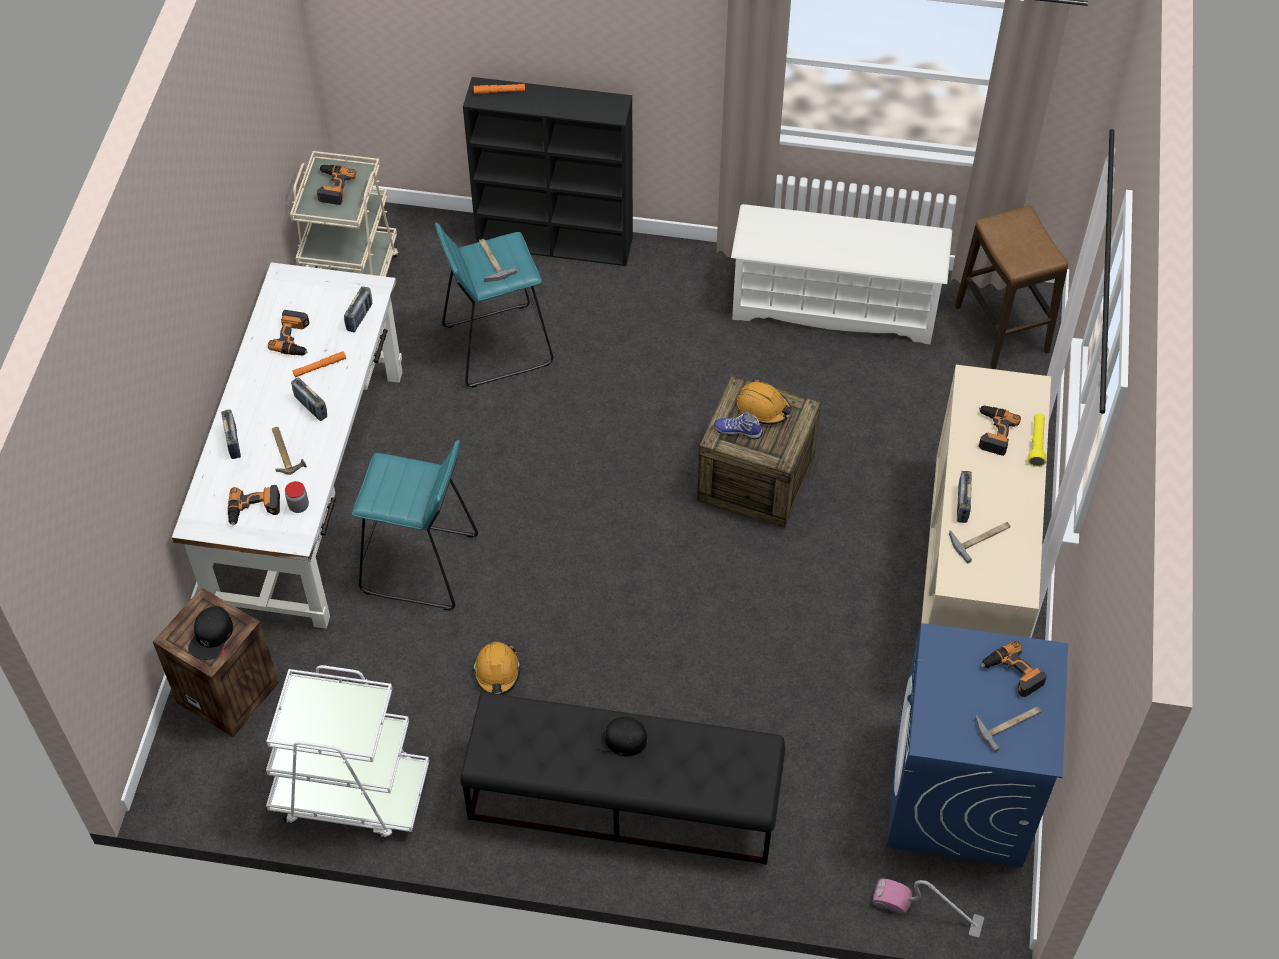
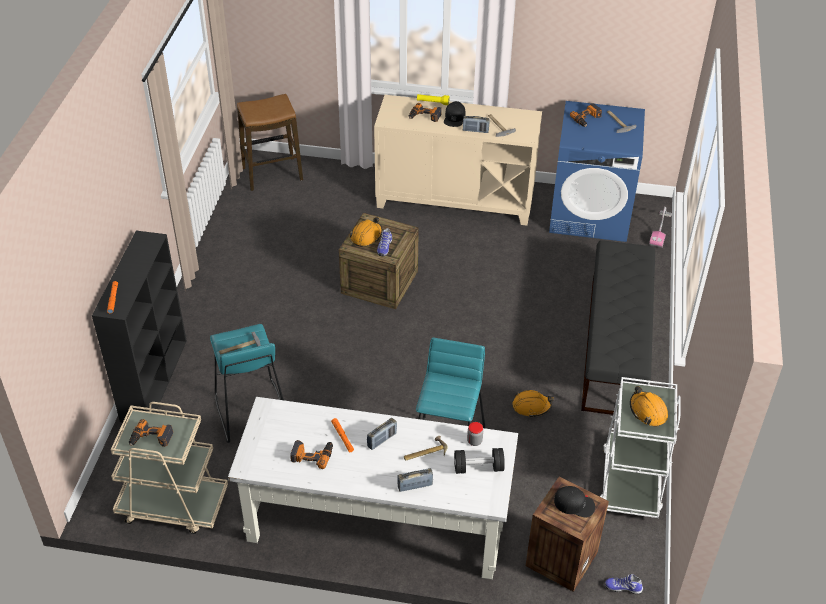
camera: 90 degrees left, 10 degrees down
power drill [228,485,280,526] -> black dumbbell [454,448,505,474]
radio [344,286,372,333] -> none
black cap [591,717,648,757] -> black cap moved to [444,101,466,127]
white shoe rack [731,204,952,344] -> none
none -> shoe [604,574,643,594]
none -> orange hard hat [630,386,668,427]

